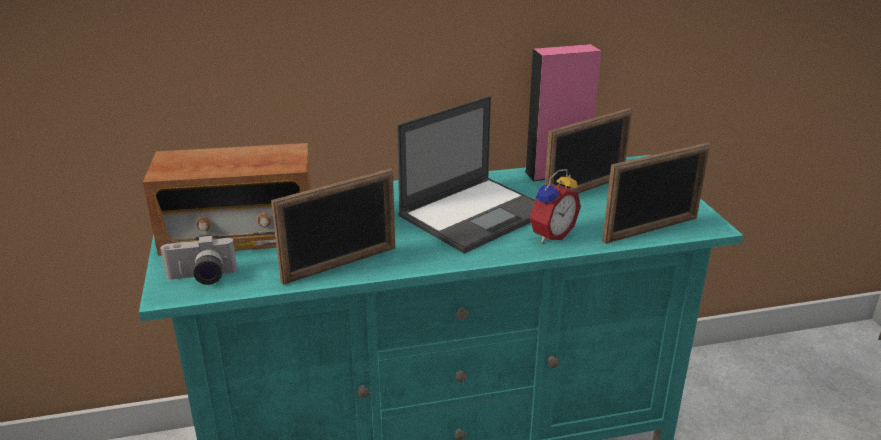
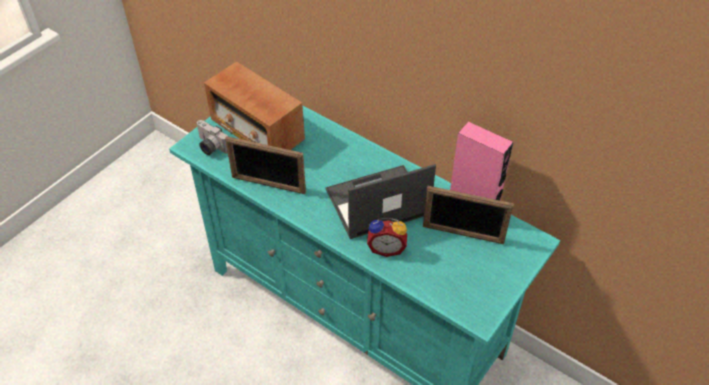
camera: 50 degrees right, 20 degrees up
laptop [397,96,535,254] -> laptop turned 150 degrees clockwise [325,164,436,239]
picture frame [602,143,710,244] -> none

